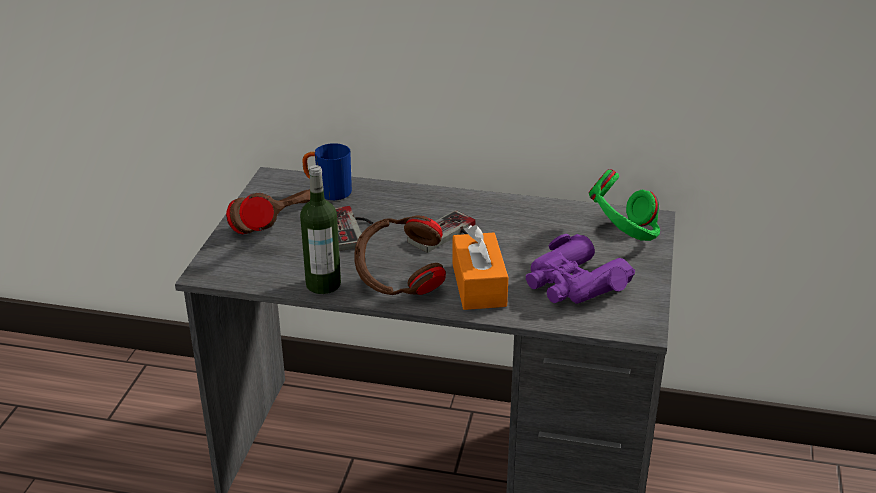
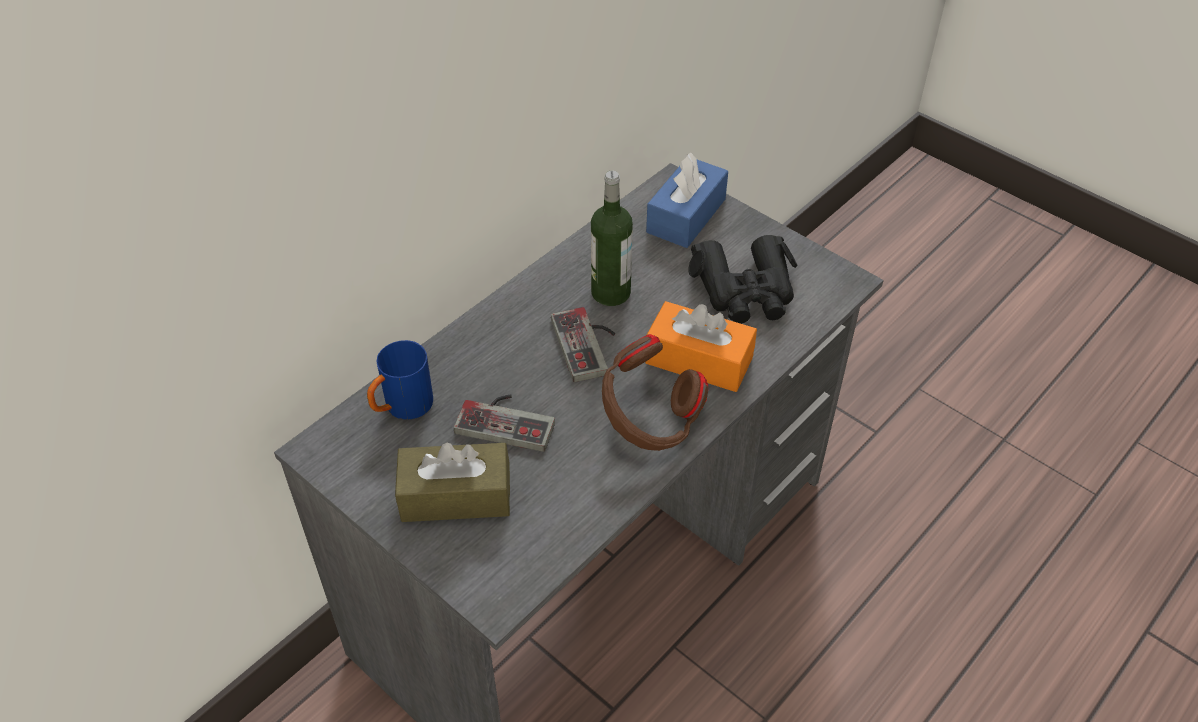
camera: 60 degrees left, 15 degrees up
brown headphones [226,189,310,234] -> brown tissue box [395,443,510,522]
bottle [300,165,341,294] -> bottle moved to [591,170,633,306]
purple binoculars [526,234,635,304] -> black binoculars [688,235,798,324]
green headphones [589,169,660,241] -> blue tissue box [646,153,728,248]

